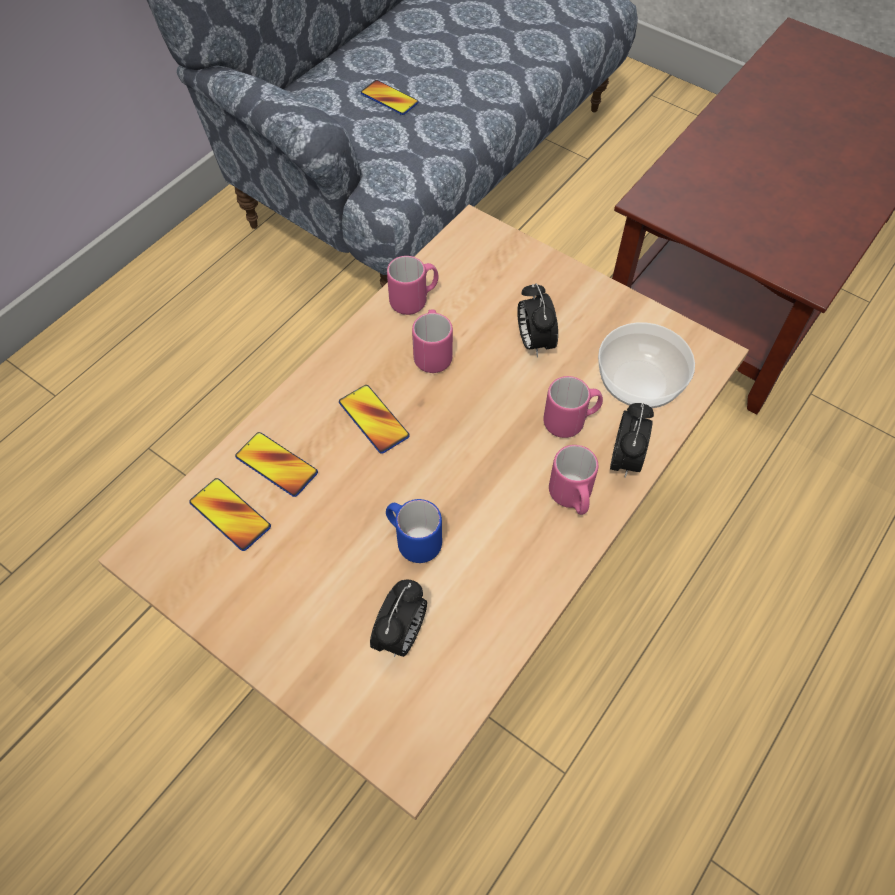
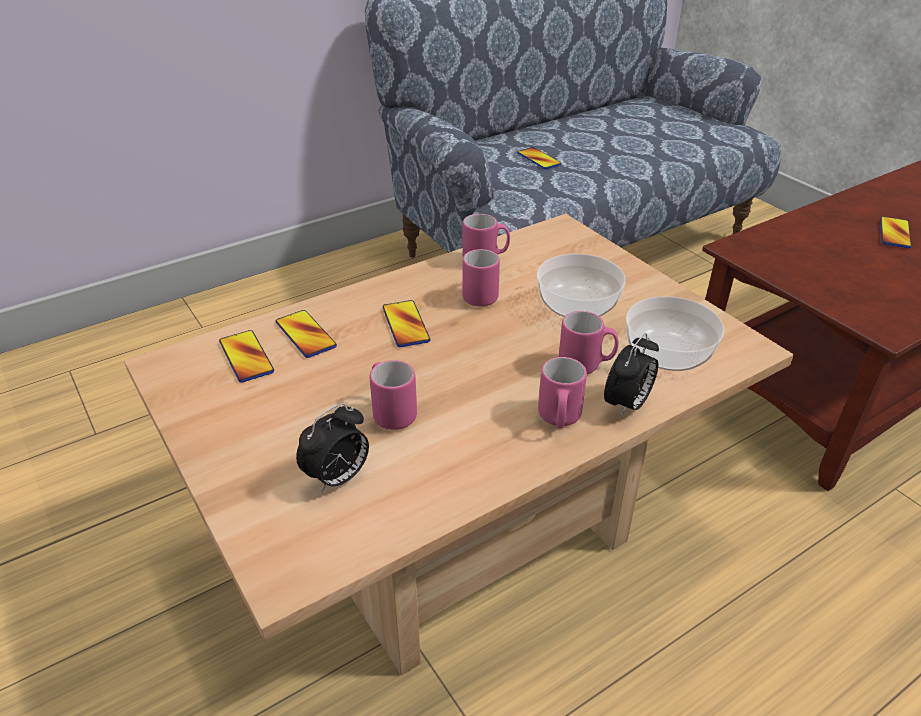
camera: 20 degrees right, 20 degrees down
blue mug [386,499,442,563] -> pink mug [370,360,417,430]
alarm clock [517,283,558,358] -> bowl [537,254,626,317]
none -> phone [880,216,912,248]

